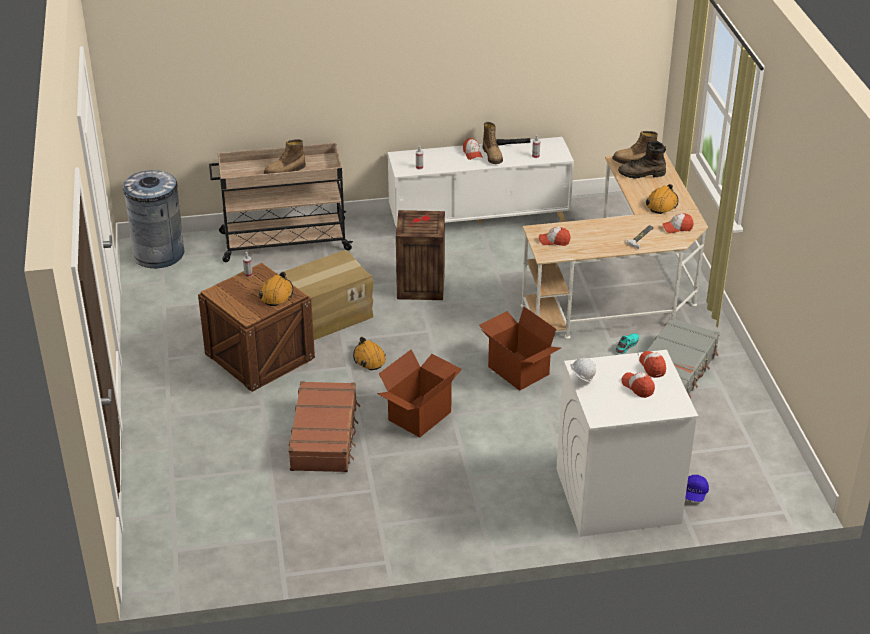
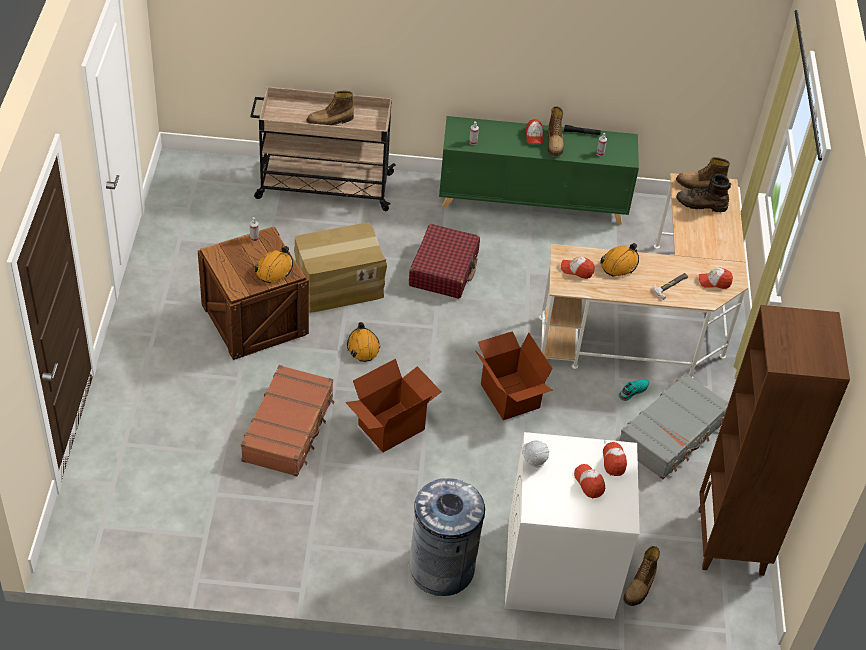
camera: 10 degrees right, 10 degrees up
grey trash can [123,170,184,268] -> grey trash can moved to [408,478,485,596]
white cabinet [388,137,574,227] -> green cabinet [439,116,639,225]
crate [396,210,445,300] -> red suitcase [409,224,480,299]
orange hard hat [646,184,678,214] -> orange hard hat moved to [600,243,639,276]
blue cap [685,475,709,502] -> boot [623,546,660,606]
none -> brown bookcase [699,305,850,576]

